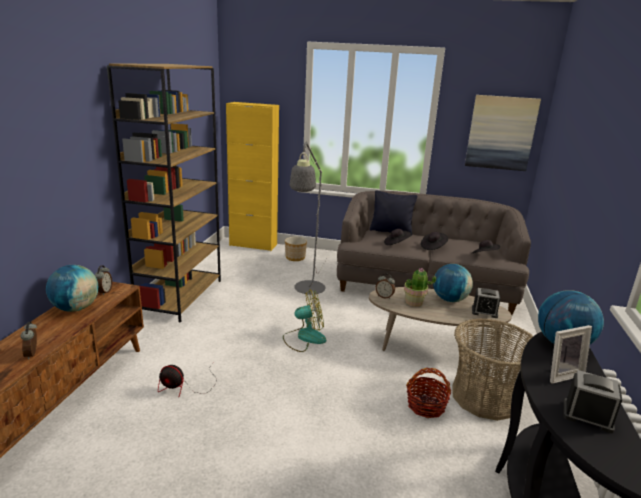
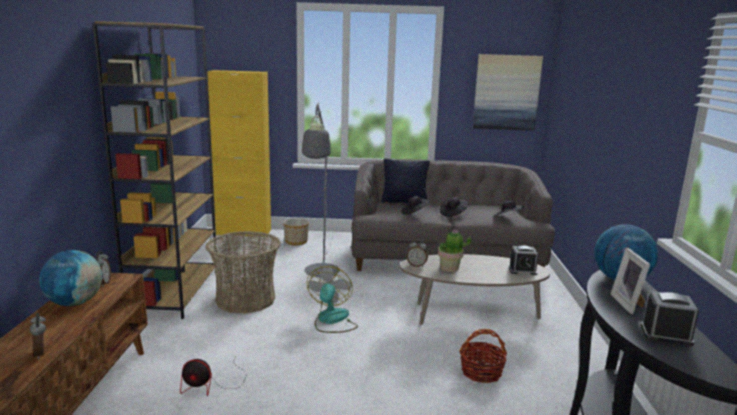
camera: 10 degrees left, 5 degrees down
fan [283,290,326,352] -> fan turned 60 degrees counterclockwise [307,266,358,333]
globe [433,264,473,302] -> none
basket [452,318,533,421] -> basket moved to [206,231,281,313]
picture frame [550,325,592,384] -> picture frame turned 120 degrees clockwise [611,248,650,314]

